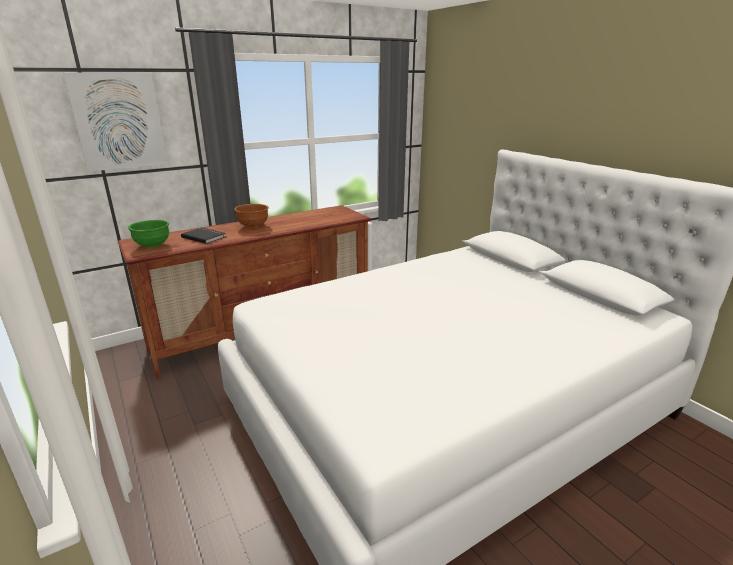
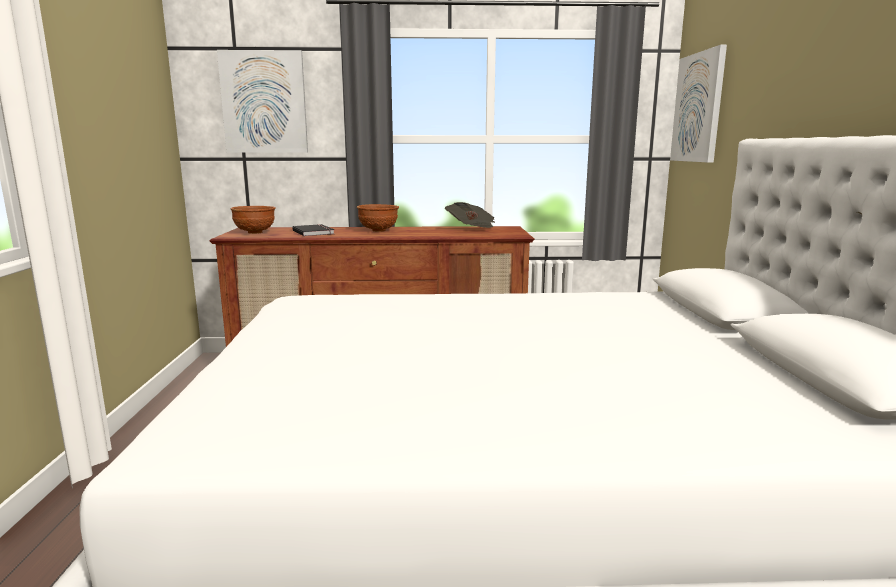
camera: 30 degrees right, 10 degrees down
green bowl [128,220,169,248] -> brown bowl [230,206,276,234]
none -> newspaper [445,202,495,228]
none -> picture [670,45,727,163]

